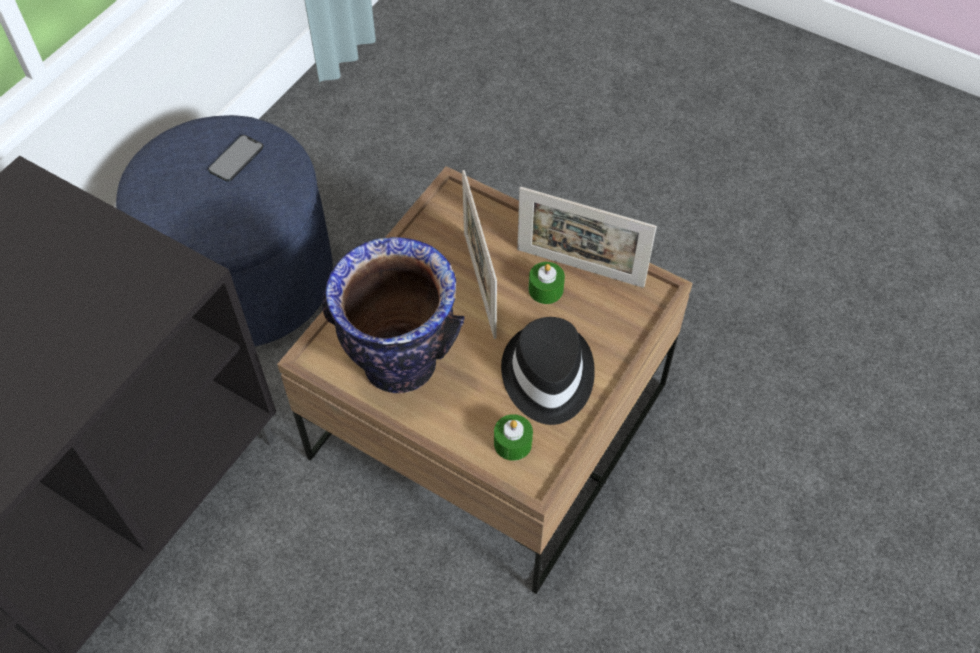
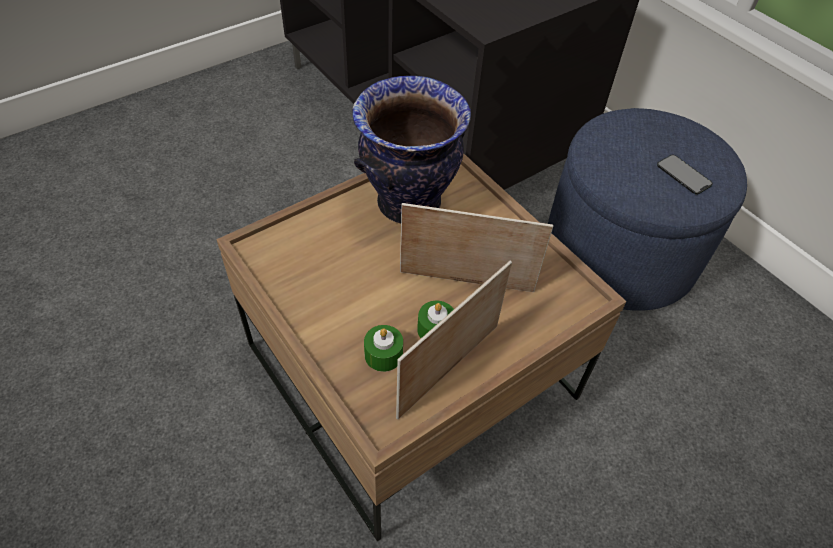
camera: 110 degrees right, 5 degrees down
green candle [494,414,533,461] -> green candle moved to [364,325,403,372]
black hat [501,317,595,425] -> none

